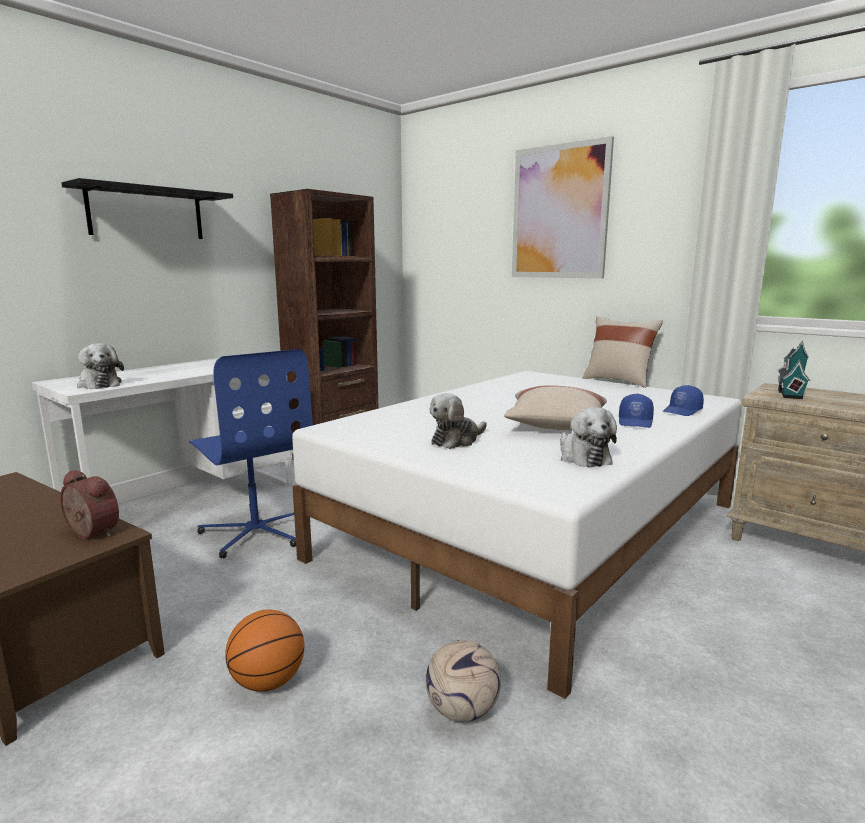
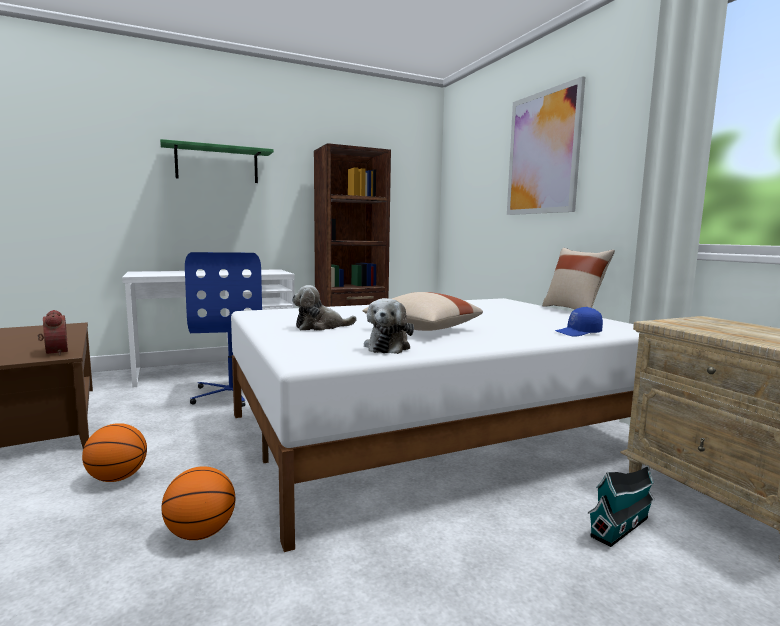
camera: 25 degrees right, 5 degrees down
black shelf [62,178,233,239] -> green shelf [160,139,274,183]
plush toy [77,343,124,389] -> none
football [426,640,501,722] -> basketball [161,466,235,540]
blue cap [619,394,654,428] -> none
toy house [778,340,810,399] -> toy house moved to [587,465,655,547]

